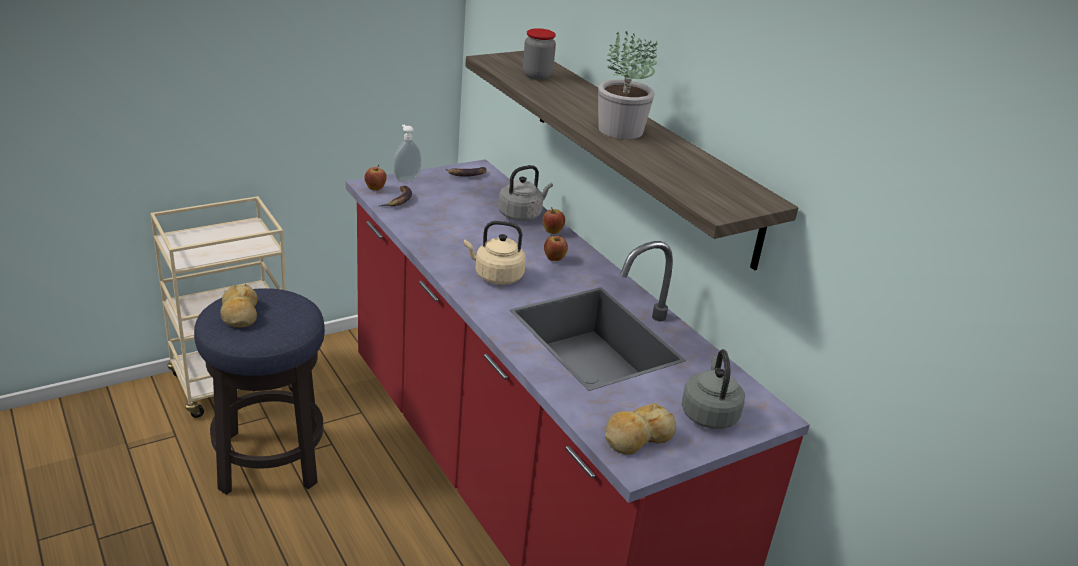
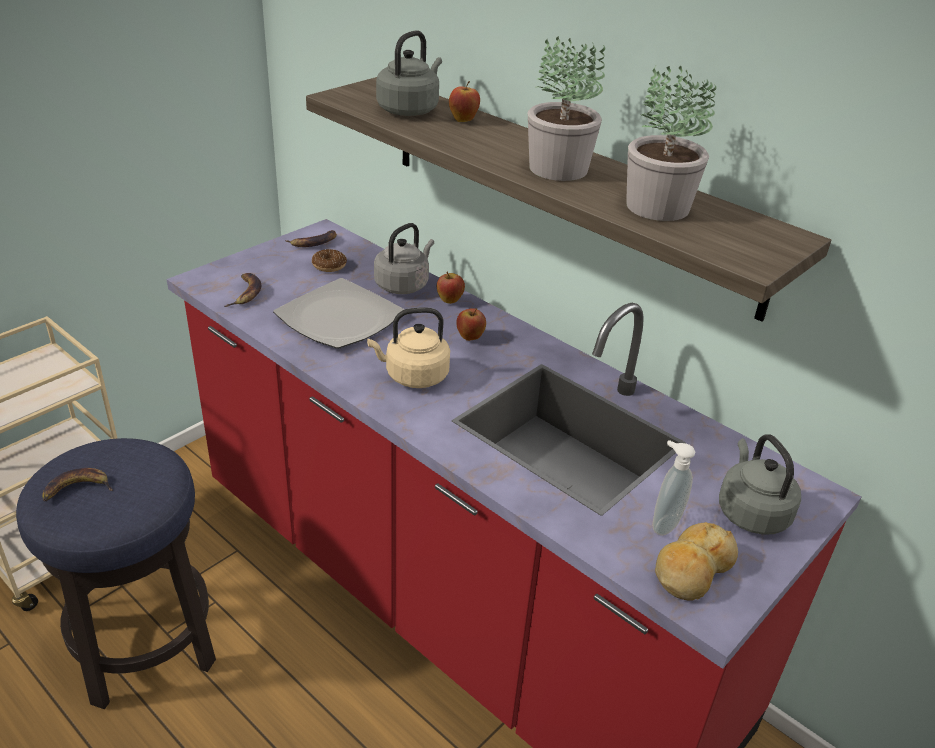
camera: 15 degrees left, 5 degrees up
bread [220,284,257,328] -> banana [42,468,113,501]
apple [364,165,387,191] -> apple moved to [449,81,480,122]
soap dispenser [393,125,422,182] -> soap dispenser moved to [652,440,695,536]
jar [523,28,556,80] -> grey kettle [376,30,442,116]
none -> plate [273,278,405,349]
none -> donut [312,249,347,272]
none -> potted plant [626,66,717,221]

